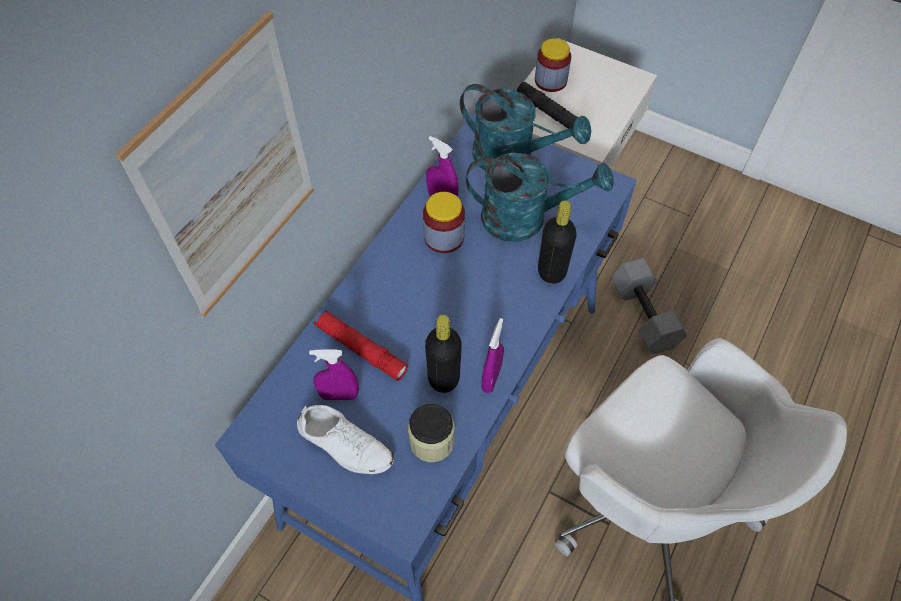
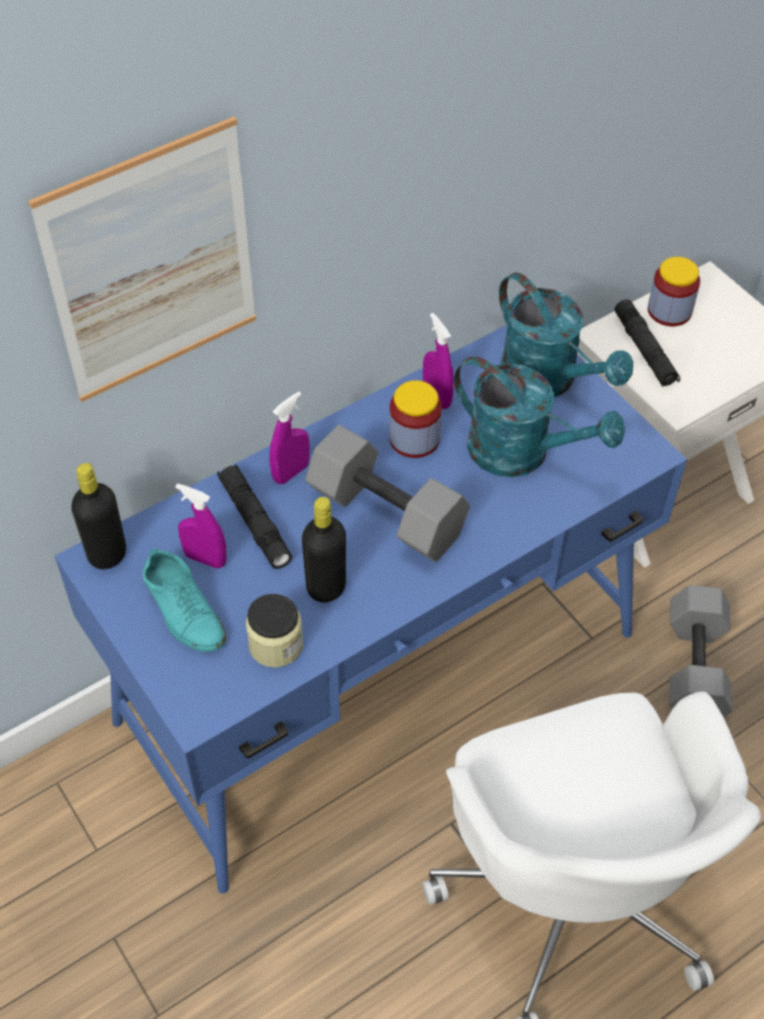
camera: 25 degrees right, 5 degrees down
white shoe [297,405,394,474] -> turquoise shoe [142,547,226,652]
red flashlight [314,310,408,381] -> black flashlight [217,464,292,569]
purple spray bottle [481,318,504,393] -> purple spray bottle moved to [269,391,310,484]
black bottle [538,200,577,284] -> black bottle moved to [71,463,126,569]
none -> grey dumbbell [305,425,470,562]

